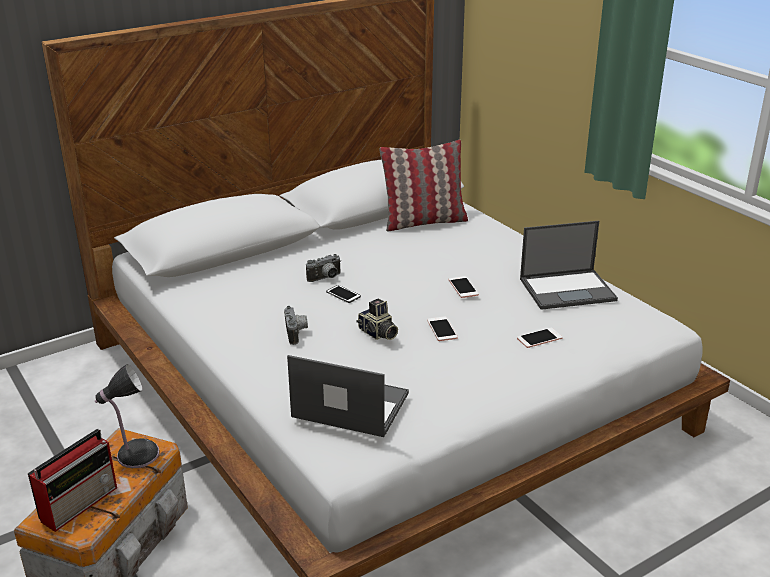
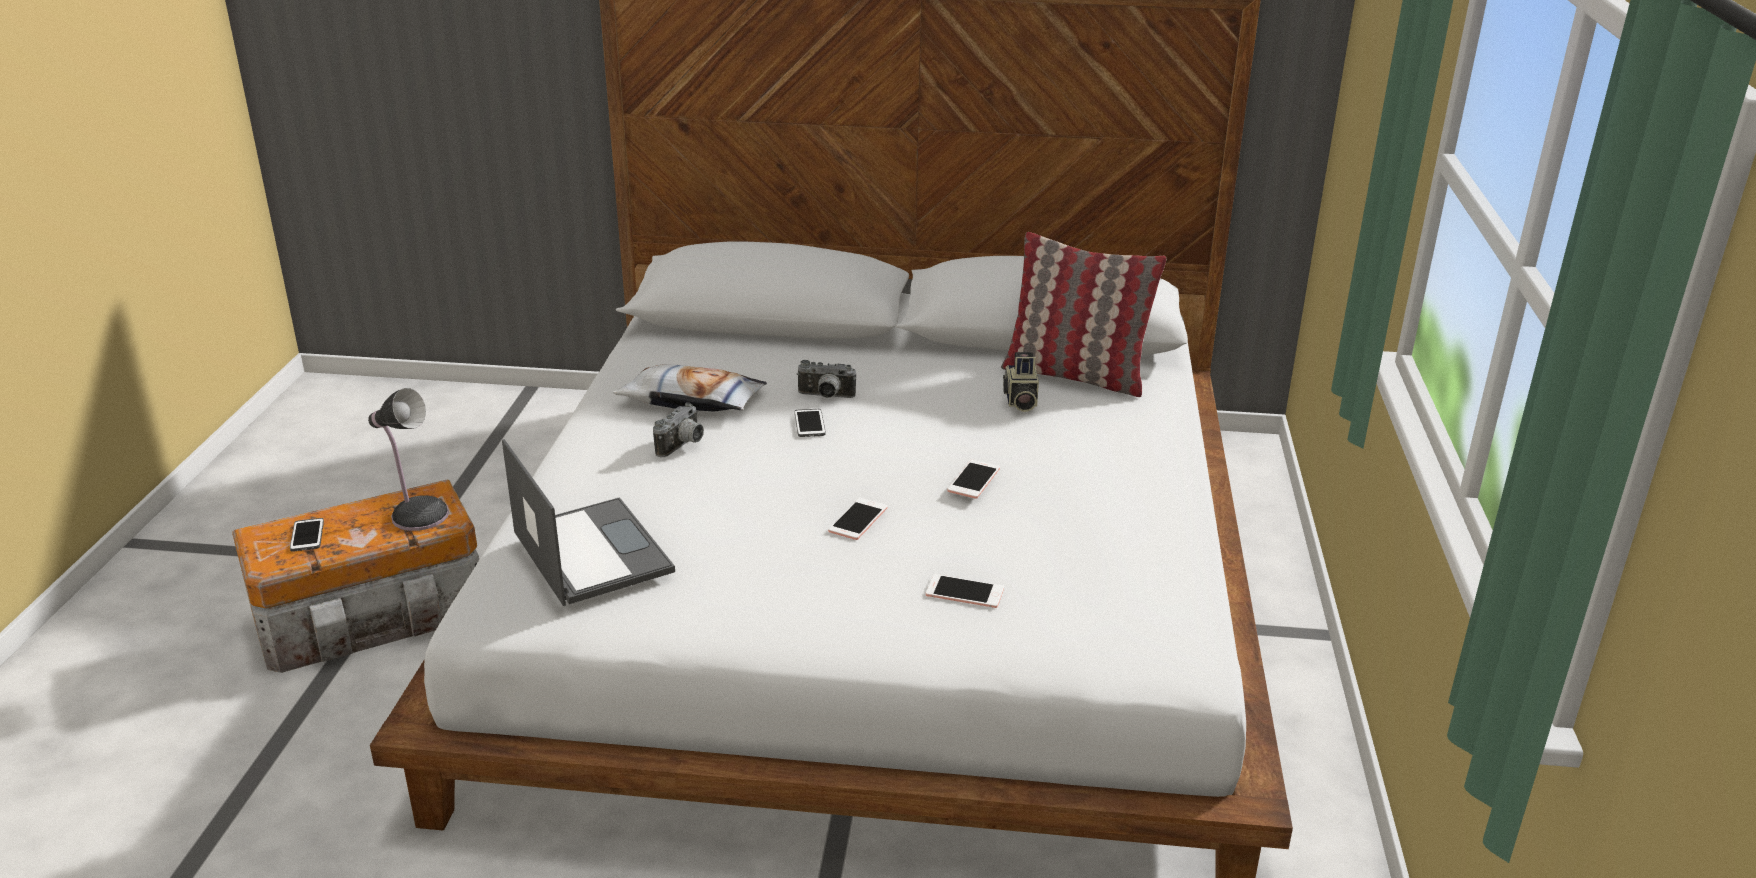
camera: 40 degrees right, 0 degrees up
radio [28,429,117,532] -> phone [290,518,324,552]
camera [356,298,398,340] -> camera moved to [1003,352,1039,412]
laptop [520,221,618,310] -> none
none -> pillow [613,364,767,412]

